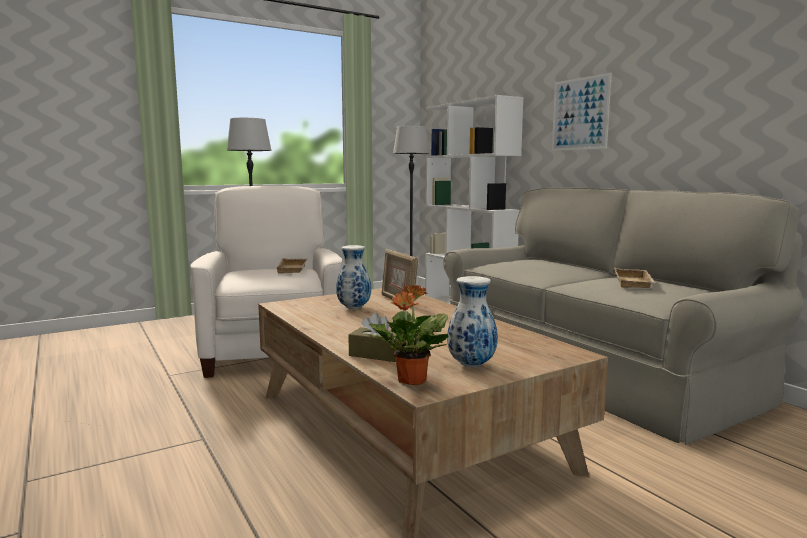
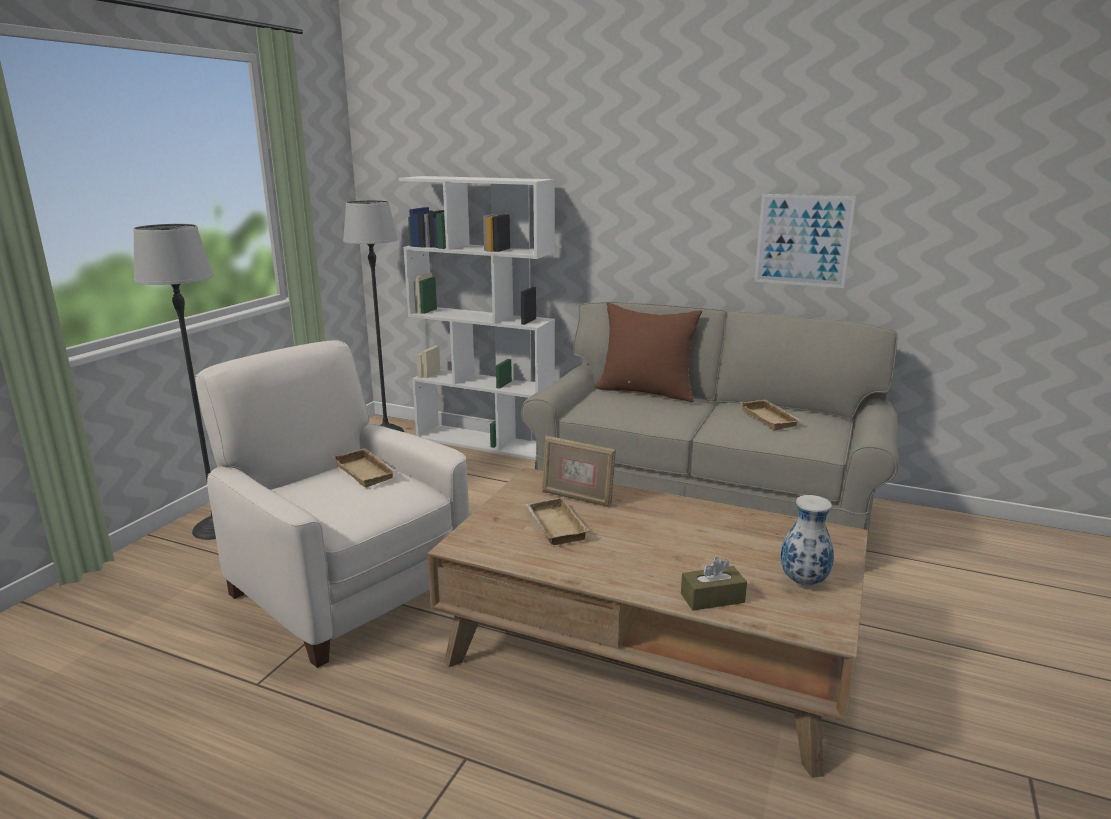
camera: 35 degrees left, 10 degrees up
vase [336,245,371,309] -> beige tray [525,497,589,545]
potted plant [369,285,449,385] -> none
picture [552,73,612,151] -> picture moved to [754,194,856,288]
none -> brown pillow [595,302,702,402]

